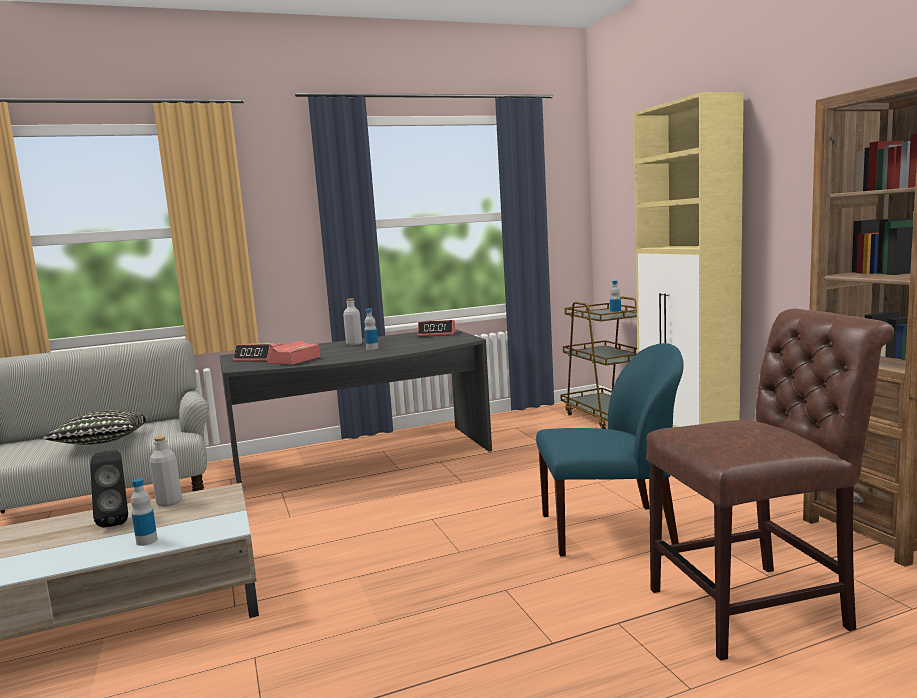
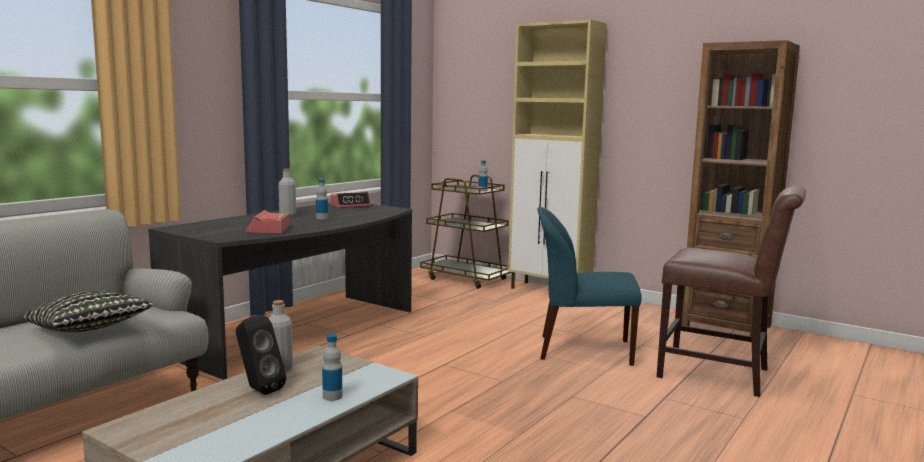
camera: 35 degrees left, 0 degrees up
alarm clock [233,343,283,362] -> none
blue chair [536,343,684,557] -> blue chair turned 135 degrees counterclockwise [538,207,641,366]
brown chair [646,309,894,661] -> brown chair turned 75 degrees clockwise [657,186,806,397]

